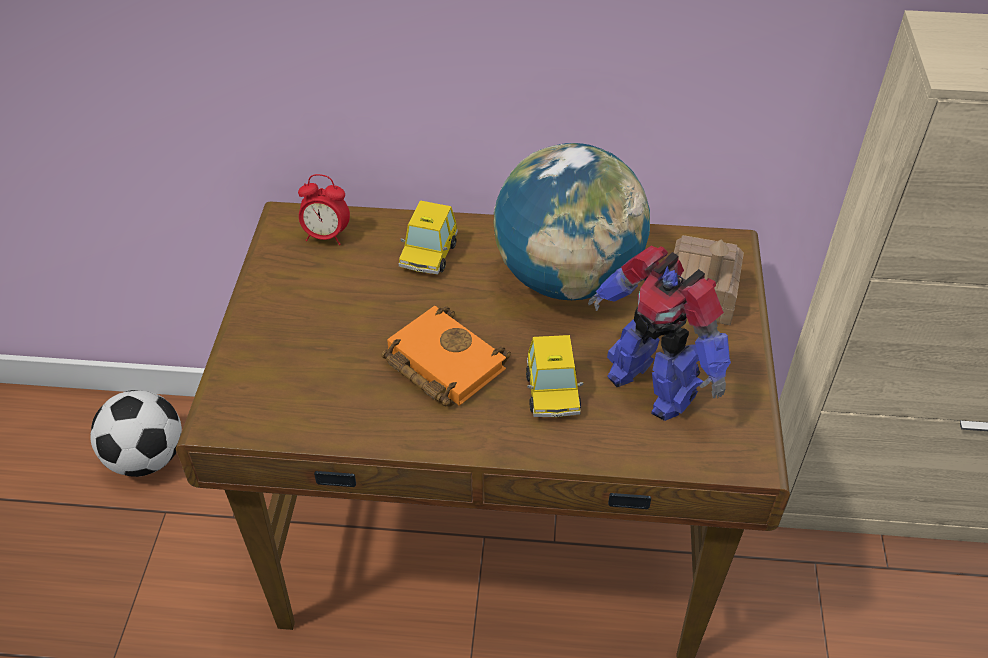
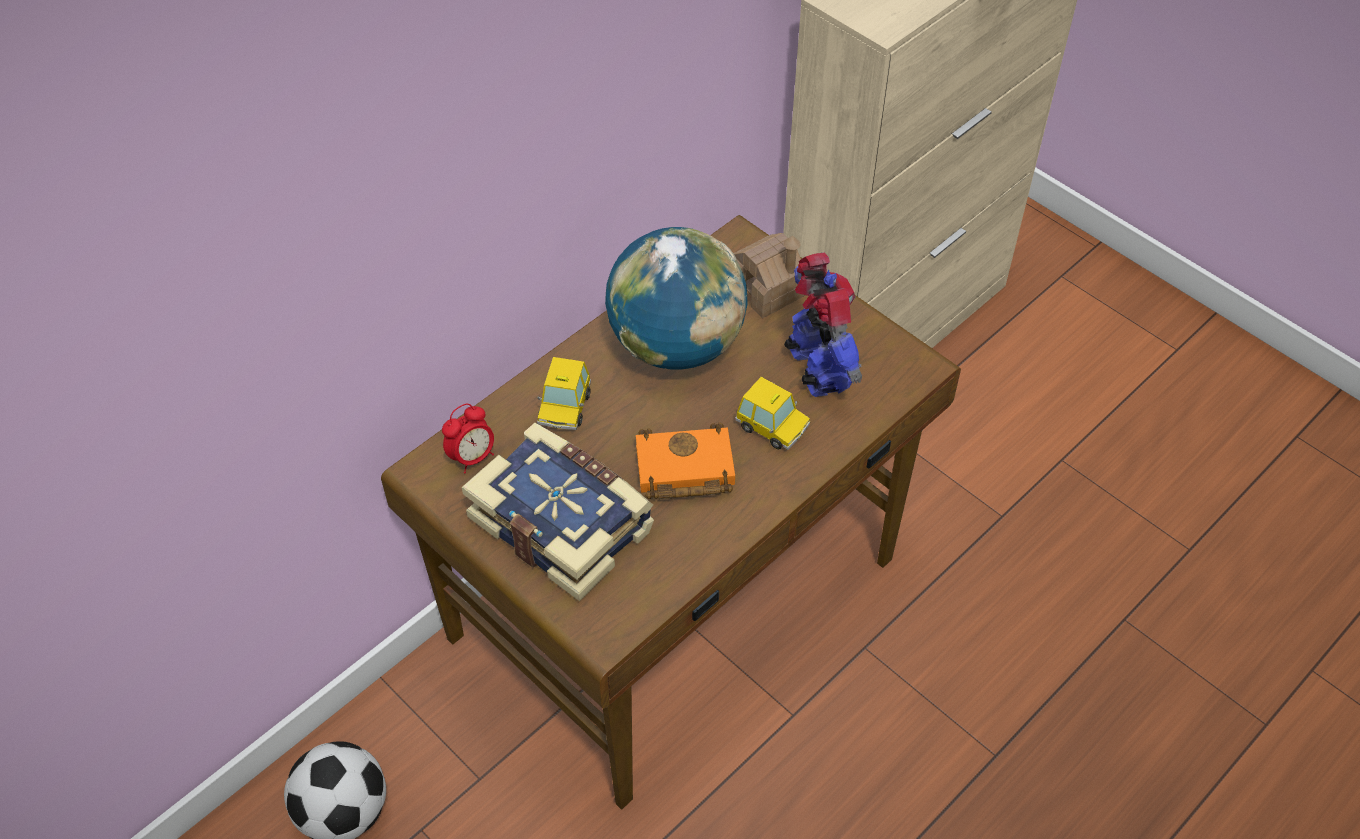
camera: 50 degrees left, 5 degrees up
toy car [399,200,458,275] -> toy car turned 45 degrees clockwise [537,357,591,430]
toy robot [588,246,731,421] -> toy robot turned 105 degrees counterclockwise [784,252,862,397]
none -> book [462,423,654,601]

